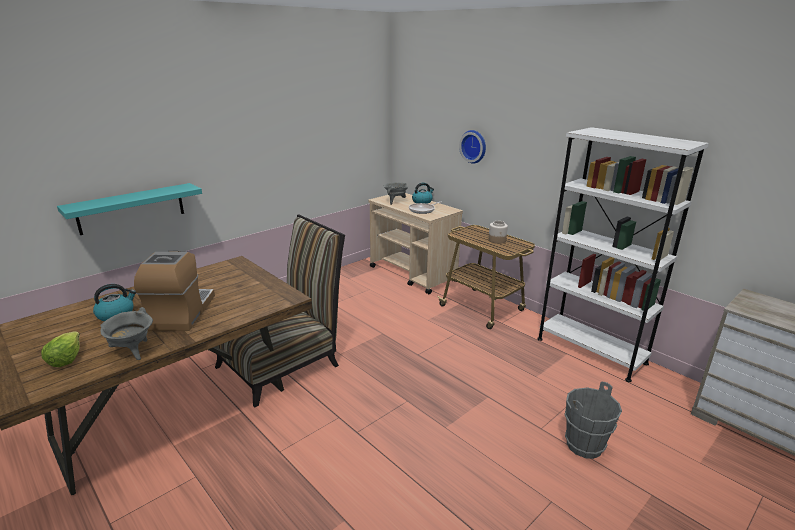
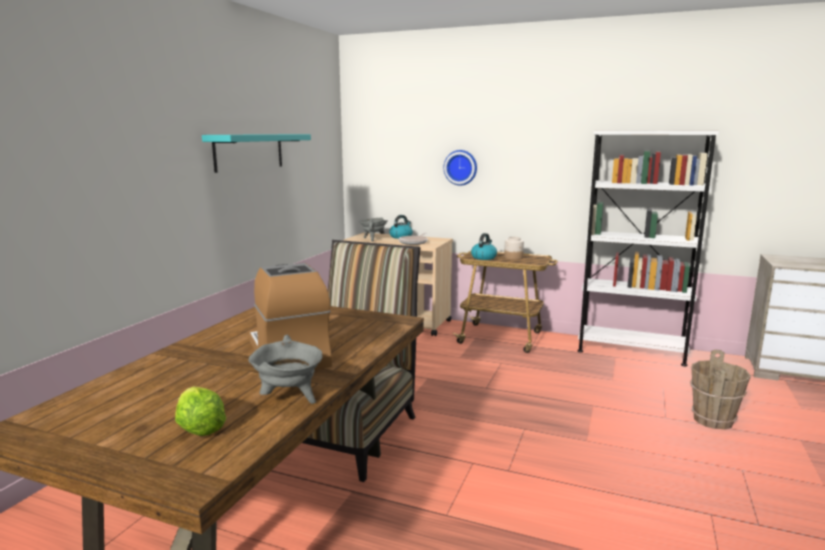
camera: 25 degrees left, 10 degrees down
turquoise shelf [57,183,202,235] -> turquoise shelf moved to [202,134,311,173]
kettle [93,284,136,321] -> kettle moved to [471,233,497,260]
grey bucket [564,382,622,459] -> brown bucket [690,350,751,429]

